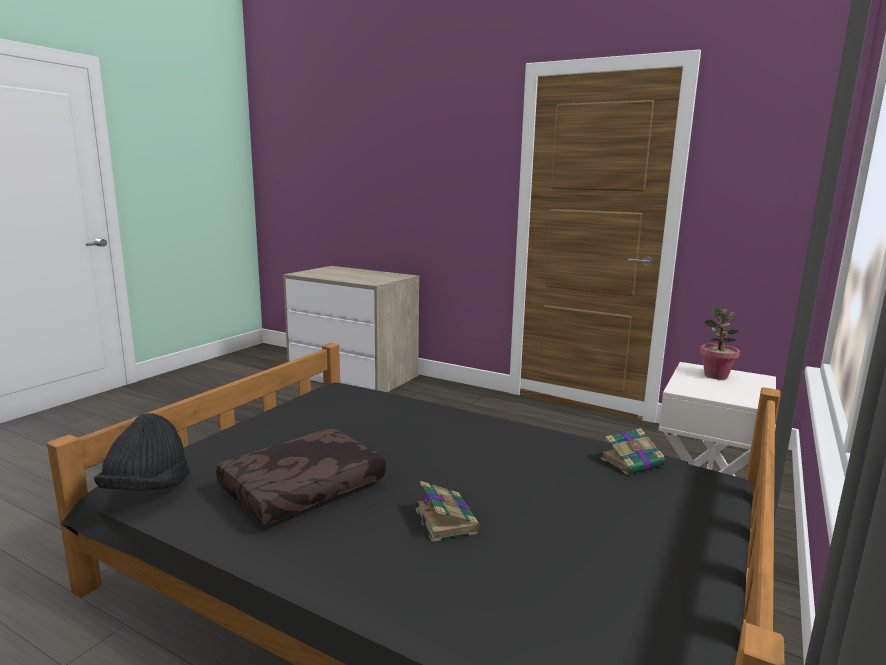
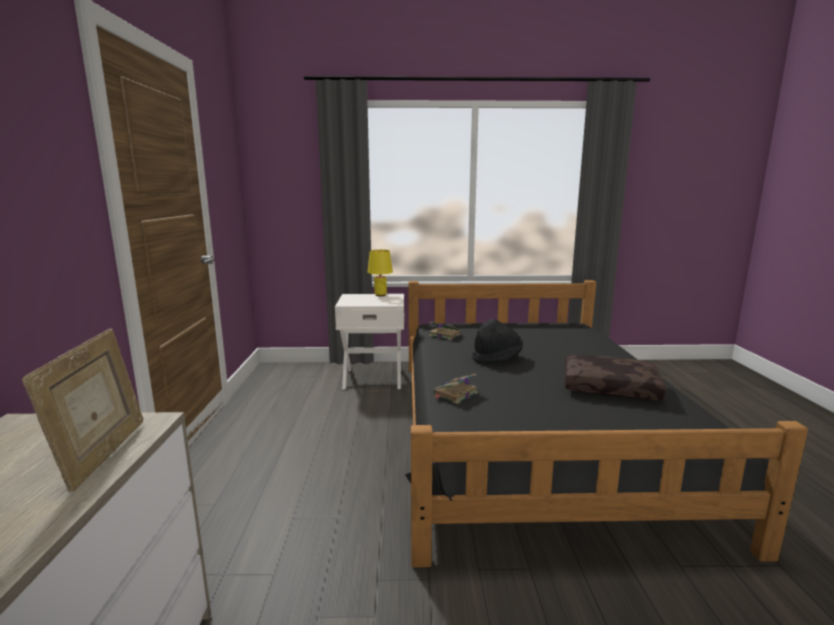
camera: 120 degrees left, 0 degrees up
black hat [94,413,190,491] -> black hat moved to [472,319,523,364]
book [416,481,480,542] -> book moved to [433,374,478,404]
potted plant [700,308,740,380] -> none
none -> picture frame [22,328,143,492]
none -> yellow table lamp [368,250,393,296]

